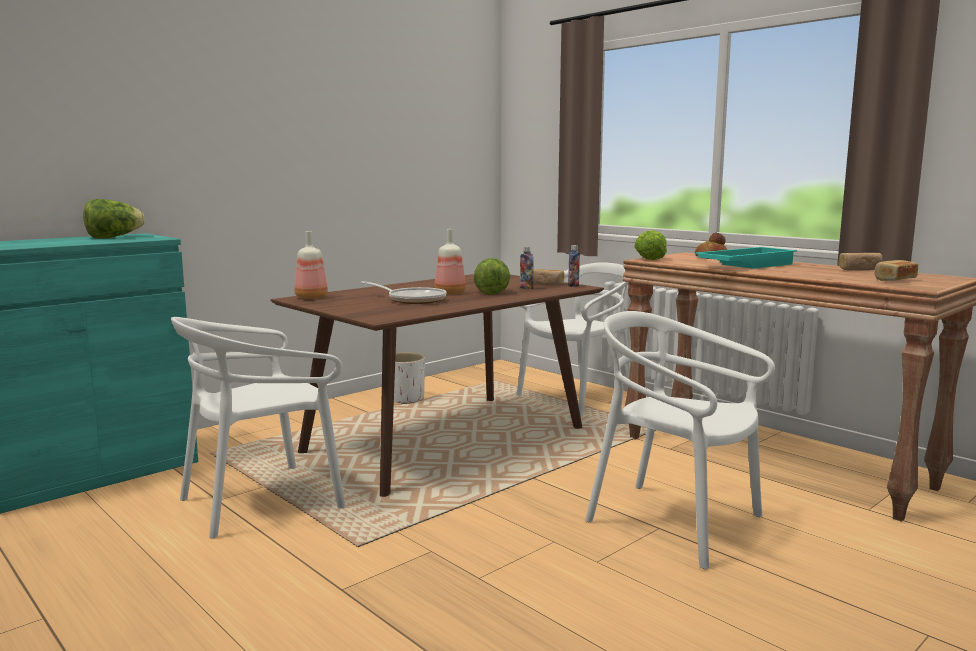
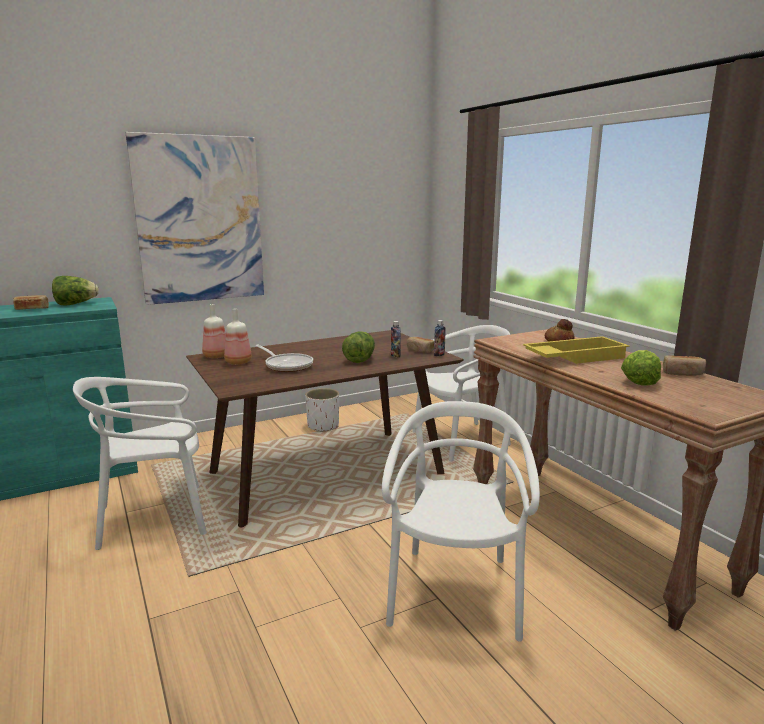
camera: 15 degrees right, 5 degrees up
bottle [434,229,466,295] -> bottle moved to [224,308,252,365]
white chair [585,311,775,569] -> white chair turned 45 degrees clockwise [382,401,540,642]
lettuce [634,230,667,260] -> lettuce moved to [621,350,661,386]
turquoise tray [695,247,797,269] -> yellow tray [523,336,630,364]
bread [874,260,918,281] -> bread moved to [13,295,49,310]
none -> picture [126,132,264,305]

